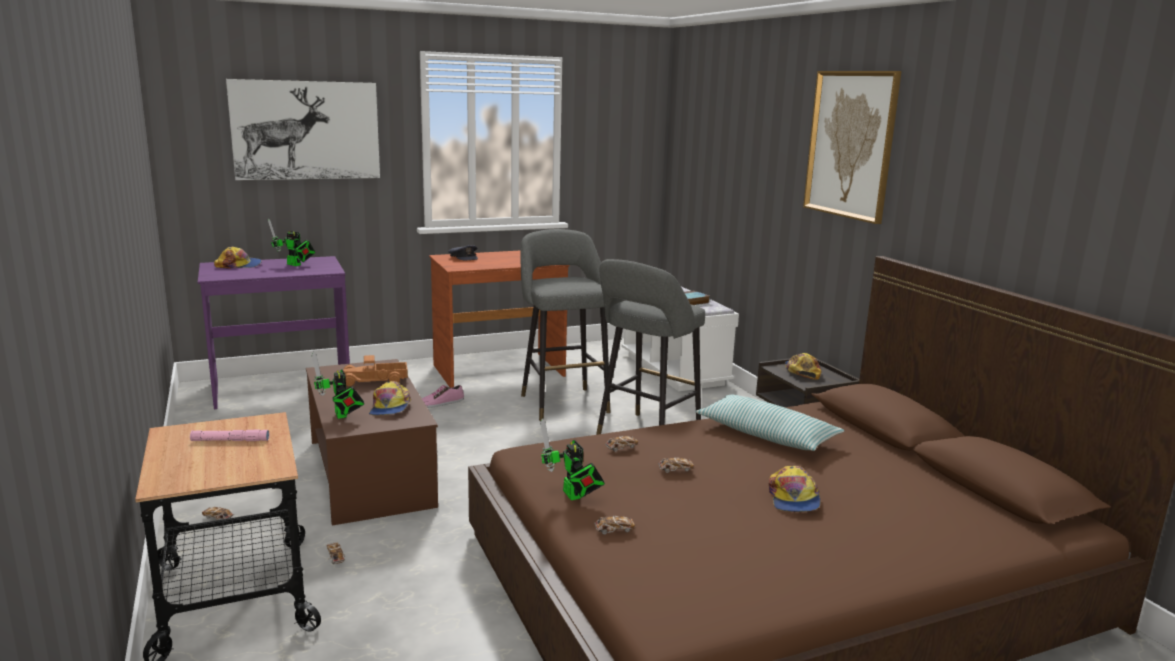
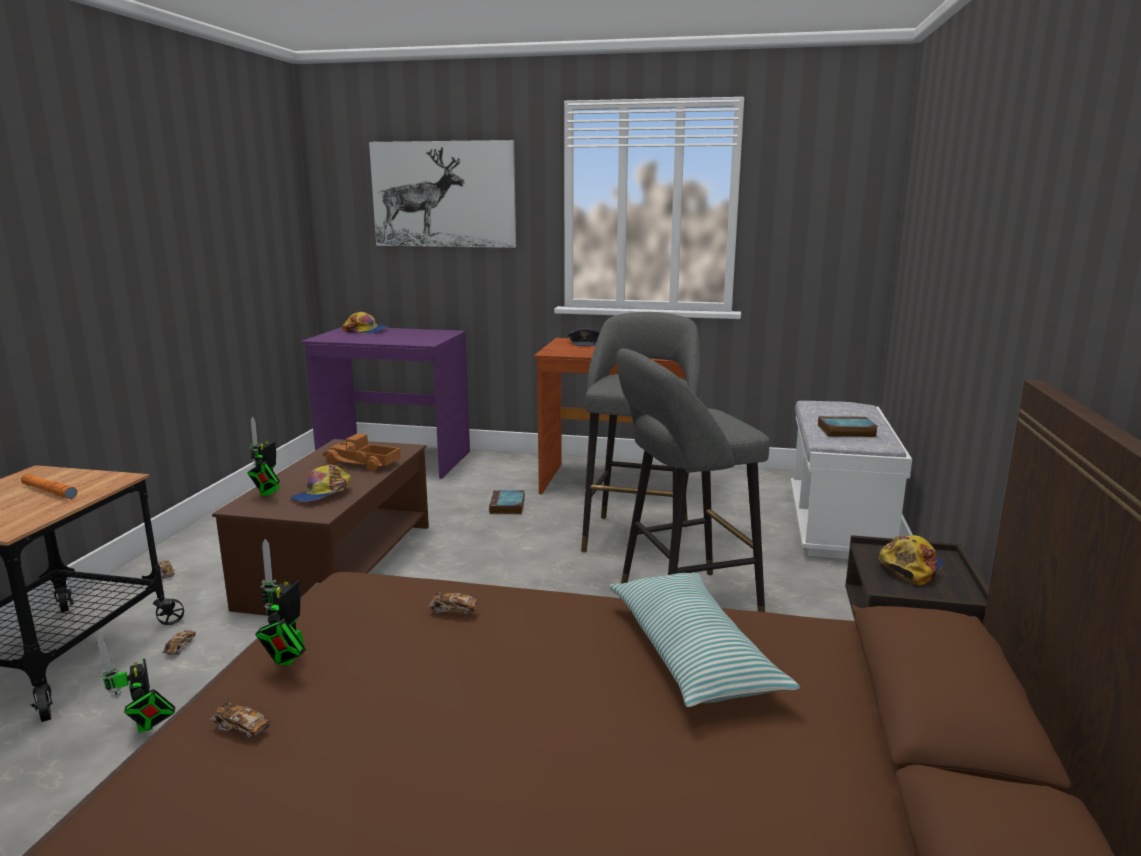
camera: 35 degrees right, 0 degrees up
pink flashlight [190,430,269,441] -> orange flashlight [21,474,77,499]
toy robot [268,219,315,266] -> toy robot moved to [96,636,175,733]
shoe [422,385,464,408] -> book [489,490,525,514]
toy car [658,457,694,473] -> none
cap [769,466,820,512] -> none
picture [803,71,902,224] -> none

